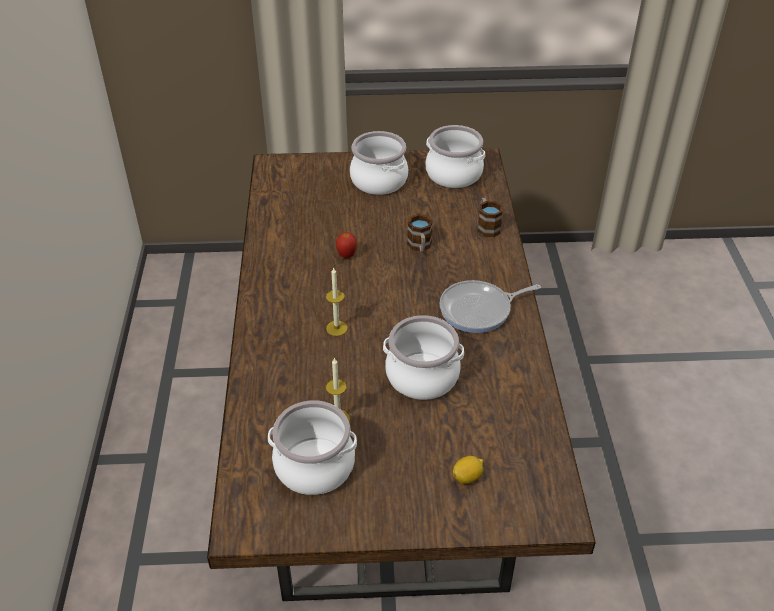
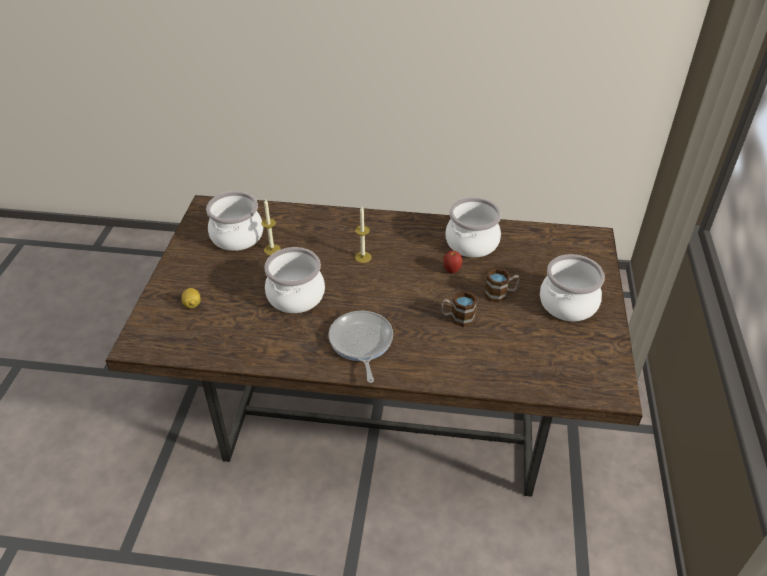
camera: 100 degrees right, 0 degrees up
cooking pot [426,125,485,188] -> cooking pot moved to [445,197,501,258]
mug [478,198,503,237] -> mug moved to [484,268,520,303]

